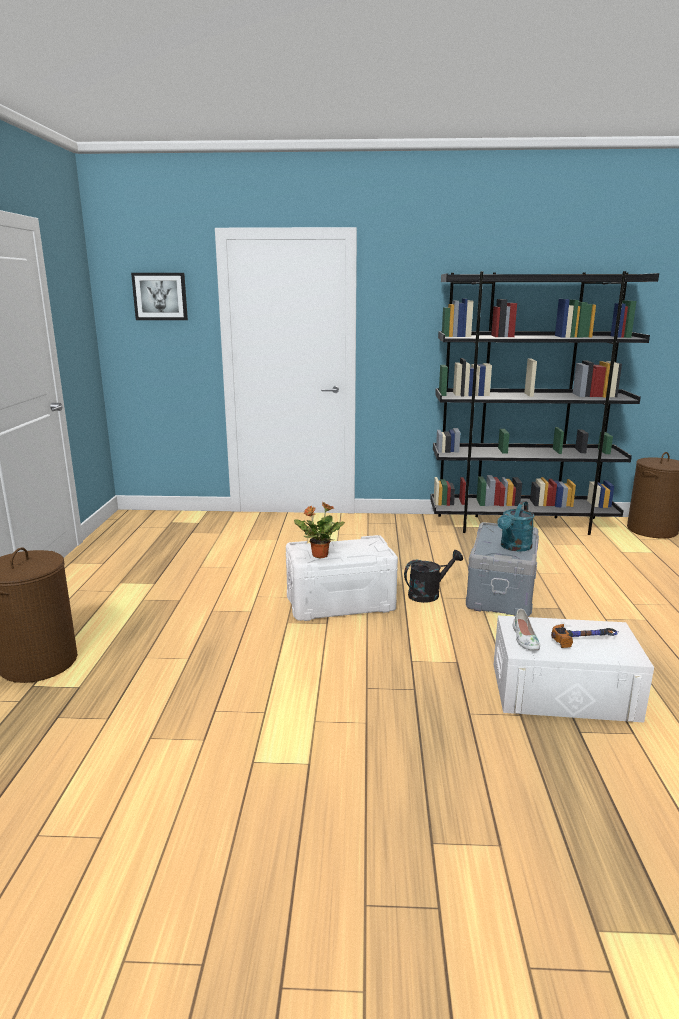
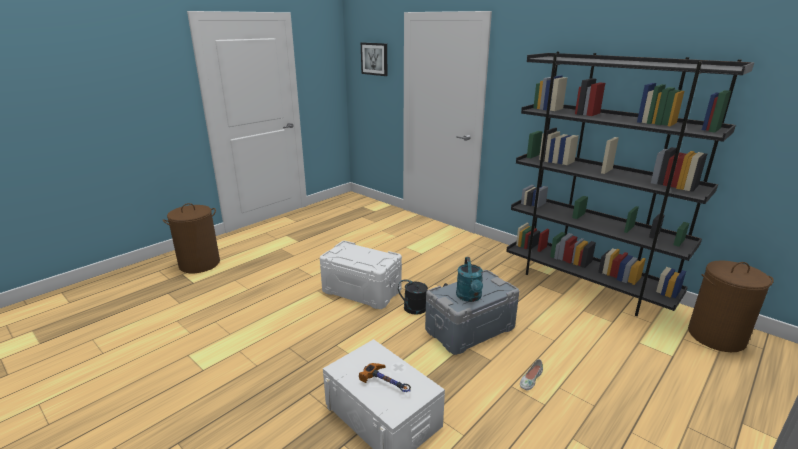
camera: 40 degrees right, 5 degrees up
potted plant [294,502,345,558] -> none
turquoise watering can [497,501,535,552] -> turquoise watering can turned 75 degrees counterclockwise [456,257,483,302]
white shoe [513,609,540,650] -> white shoe moved to [520,359,543,390]

